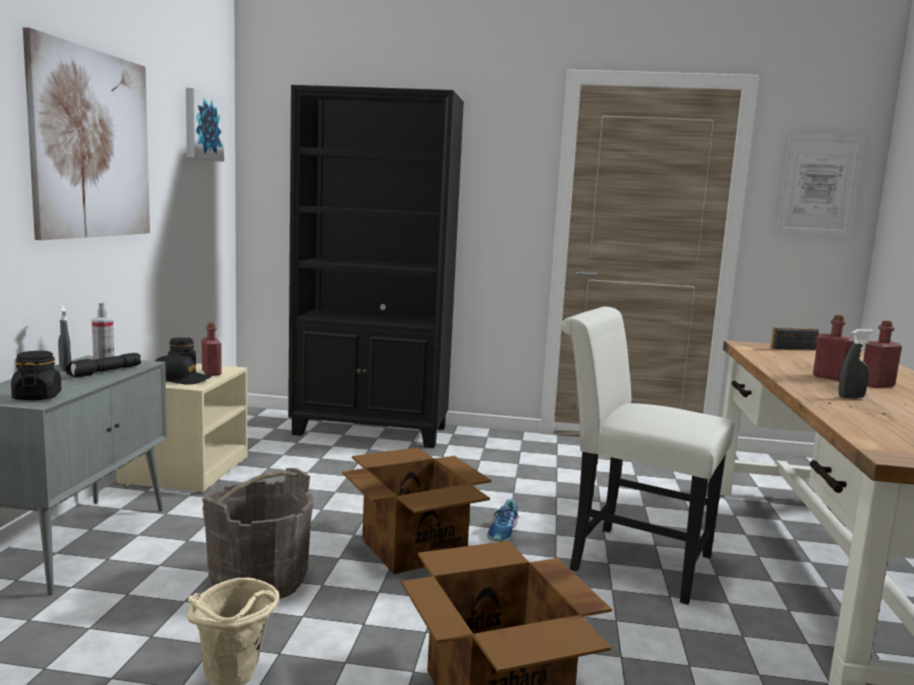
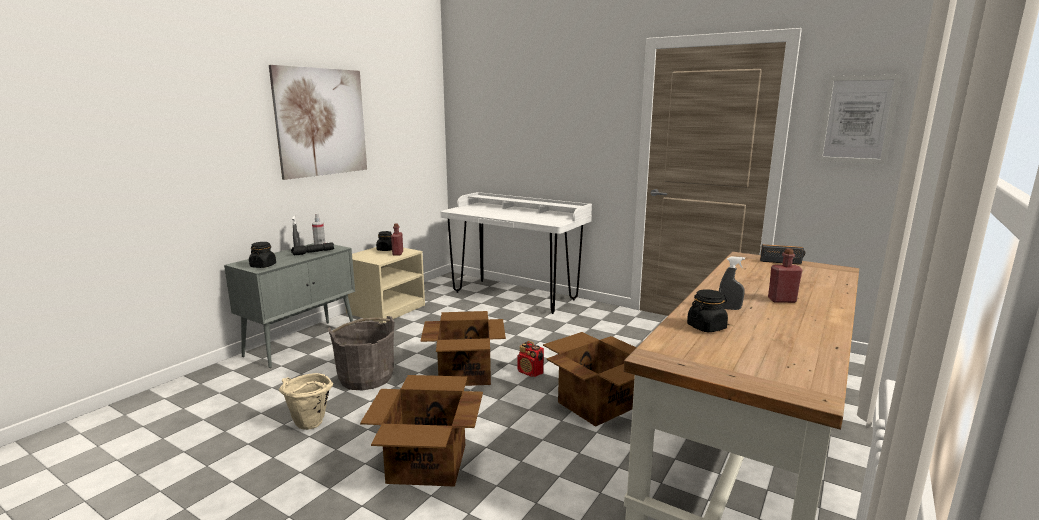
camera: 25 degrees right, 5 degrees up
black cap [155,354,211,385] -> none
picture [186,88,224,161] -> none
black bookcase [288,85,464,448] -> white desk [440,192,592,314]
shoe [487,499,520,542] -> radio [518,341,544,377]
white chair [560,307,734,605] -> cardboard box [543,332,637,427]
red bottle [813,315,855,381] -> none
none -> black jar [687,289,728,332]

